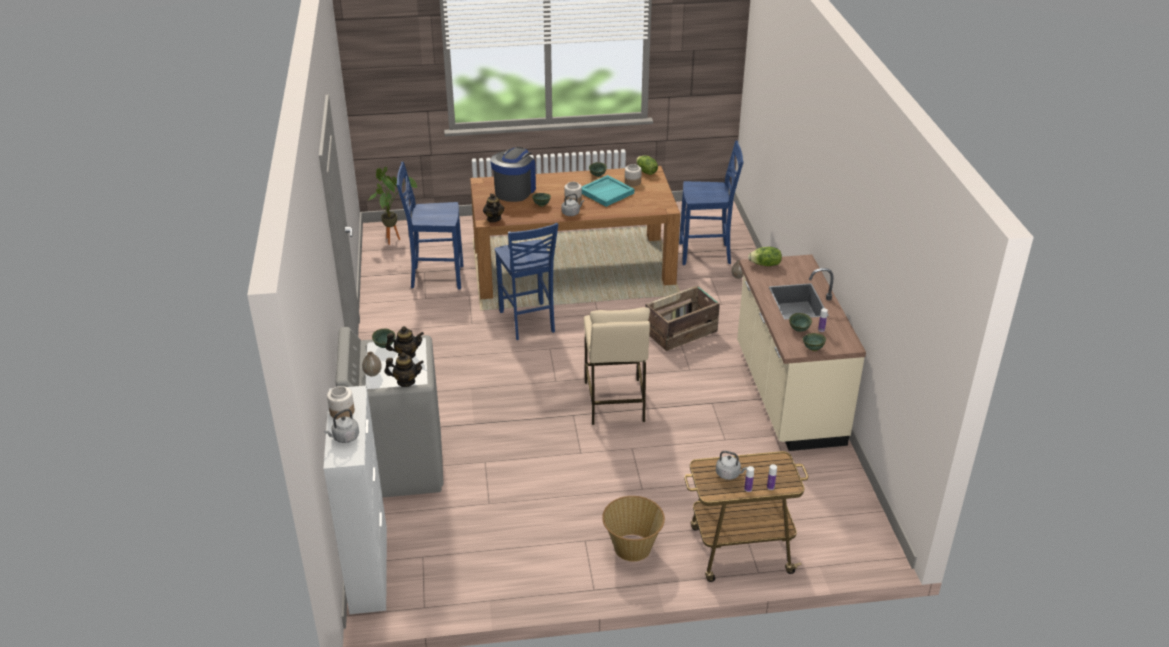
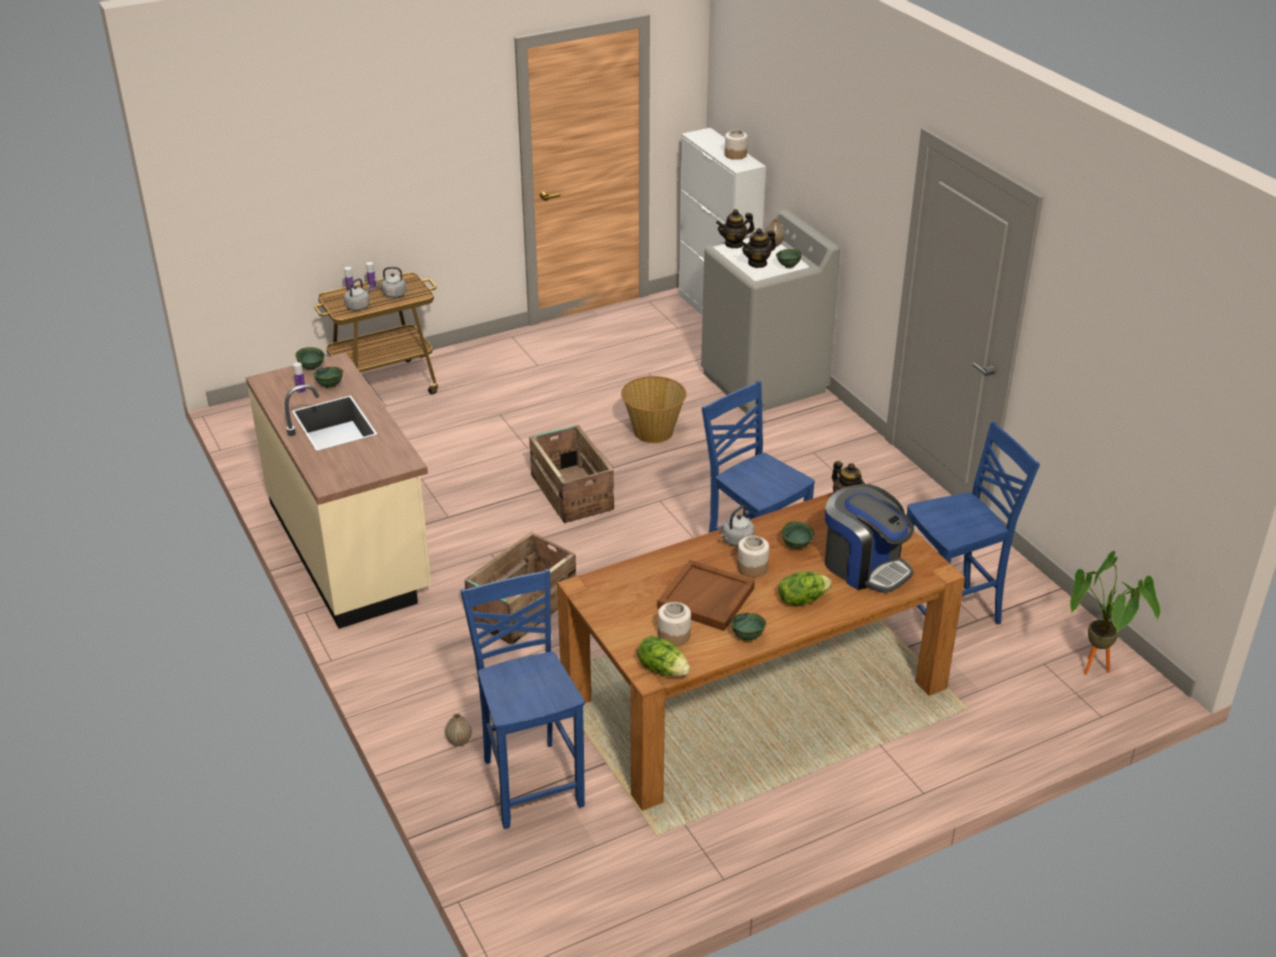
camera: 160 degrees right, 0 degrees up
grey kettle [324,409,359,443] -> grey kettle moved to [344,278,370,311]
coffee machine [490,147,536,202] -> coffee machine turned 45 degrees counterclockwise [825,484,914,593]
turquoise tray [582,175,634,207] -> brown tray [657,560,755,631]
beige stool [584,307,650,425] -> crate [529,425,614,523]
basket [602,496,665,562] -> basket moved to [621,376,687,443]
blue chair [679,141,744,265] -> blue chair turned 90 degrees clockwise [460,569,585,829]
lettuce [748,247,782,266] -> lettuce moved to [778,572,832,606]

